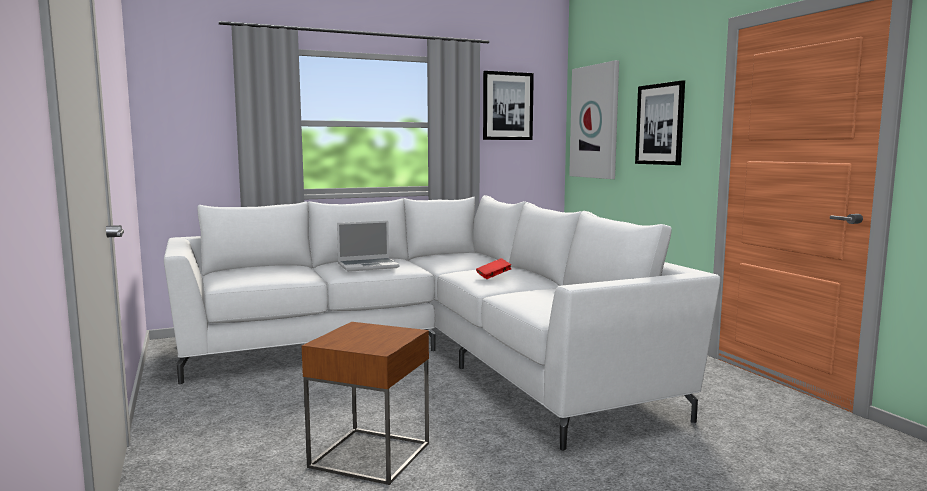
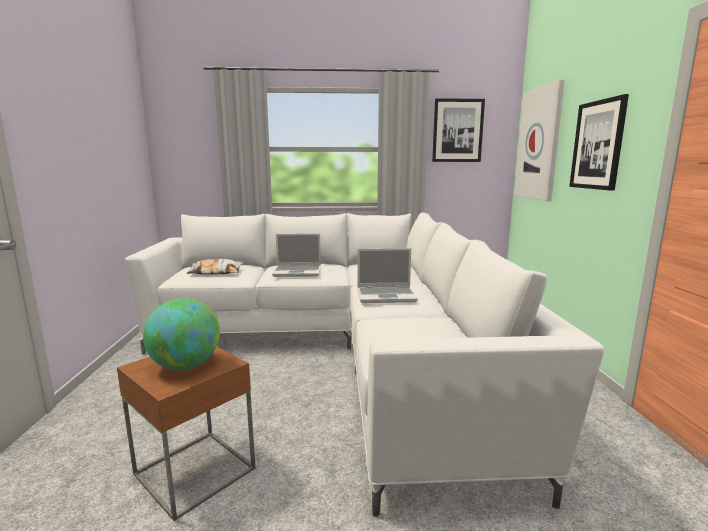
camera: 20 degrees right, 5 degrees up
red book [476,258,512,279] -> laptop [358,248,418,303]
none -> globe [143,298,220,370]
none -> pillow [187,259,243,275]

